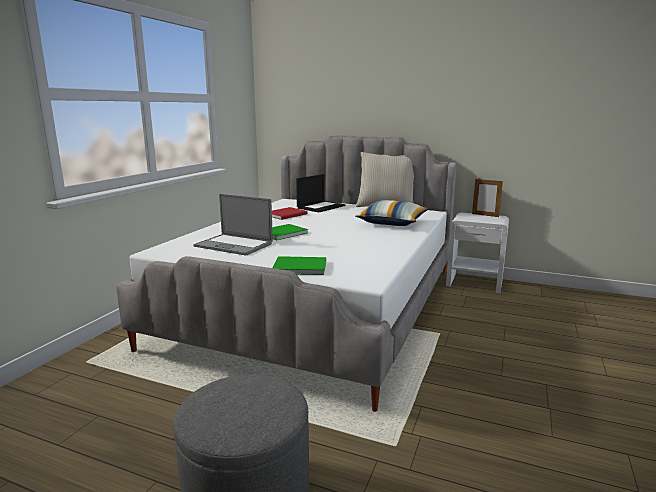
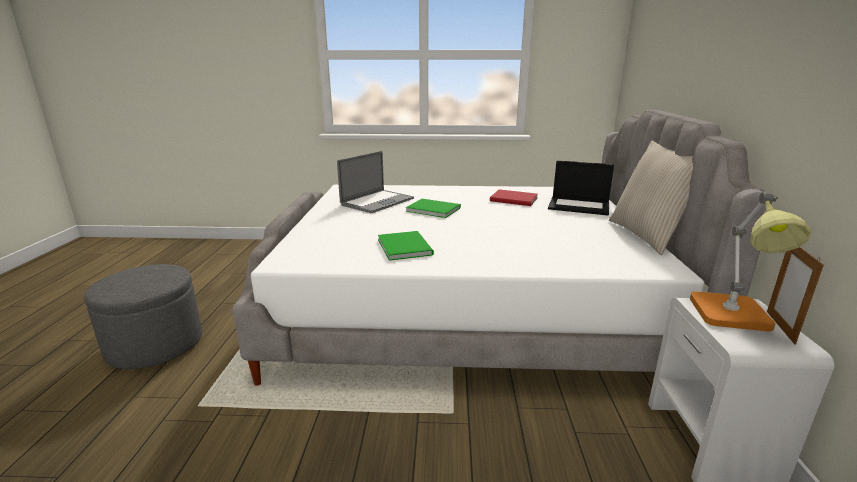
camera: 70 degrees right, 5 degrees up
laptop [193,194,273,255] -> laptop turned 150 degrees counterclockwise [337,151,414,213]
green book [272,256,326,275] -> green book moved to [378,231,434,261]
pillow [355,200,428,226] -> none
none -> table lamp [690,192,811,331]

